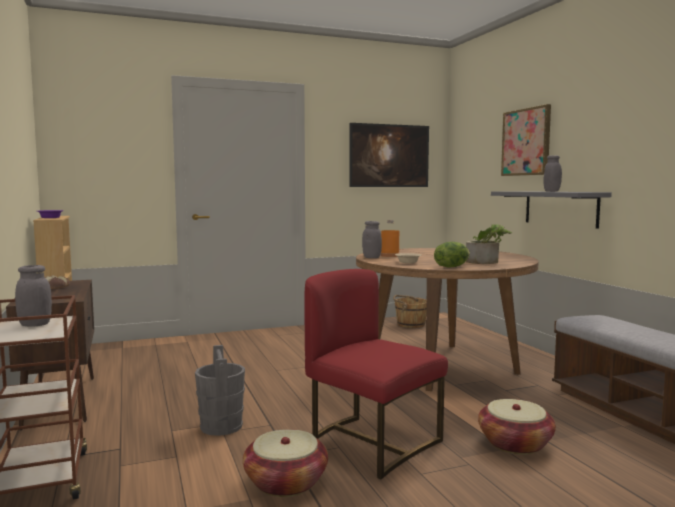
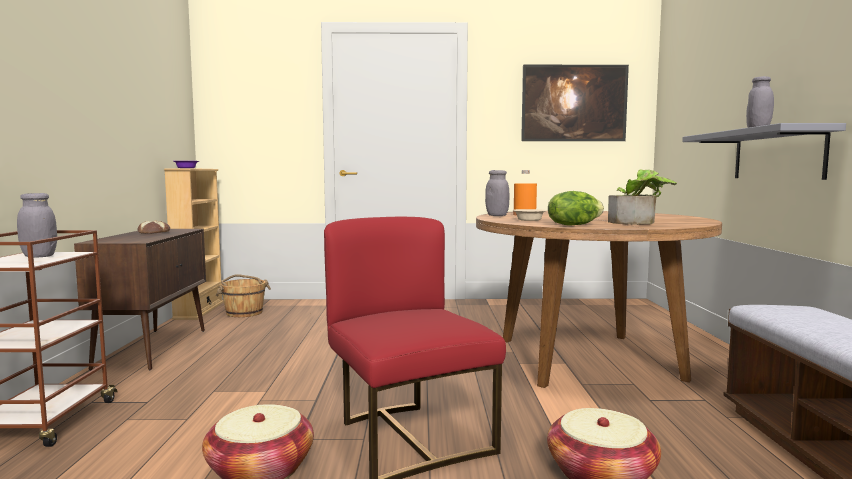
camera: 20 degrees right, 0 degrees up
grey bucket [195,345,245,436] -> none
brown bucket [393,295,427,328] -> brown bucket moved to [216,274,271,317]
picture [501,104,551,176] -> none

